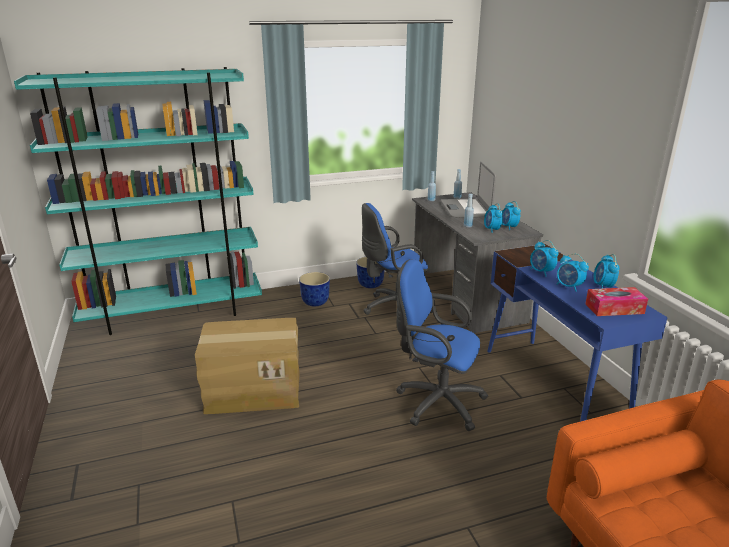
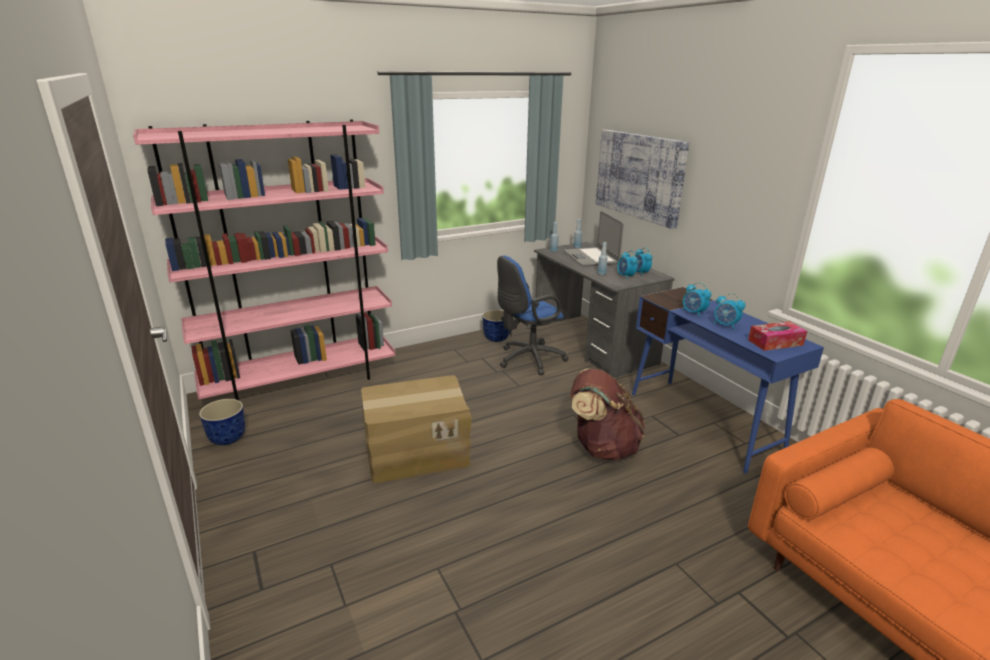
camera: 10 degrees left, 0 degrees up
turquoise bookcase [14,67,262,335] -> pink bookcase [133,119,396,400]
planter [299,272,330,306] -> planter moved to [199,399,245,445]
blue office chair [396,259,488,431] -> brown backpack [570,369,645,460]
alarm clock [594,254,620,289] -> none
none -> picture [596,130,689,229]

